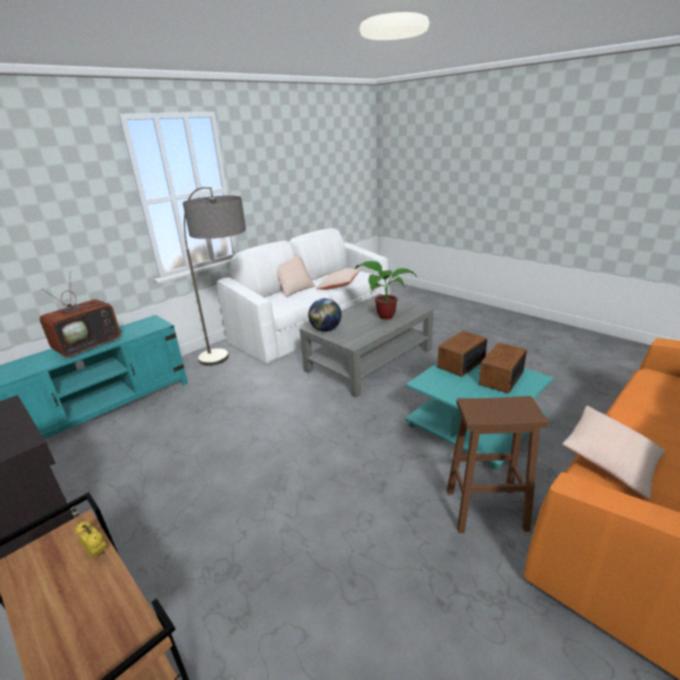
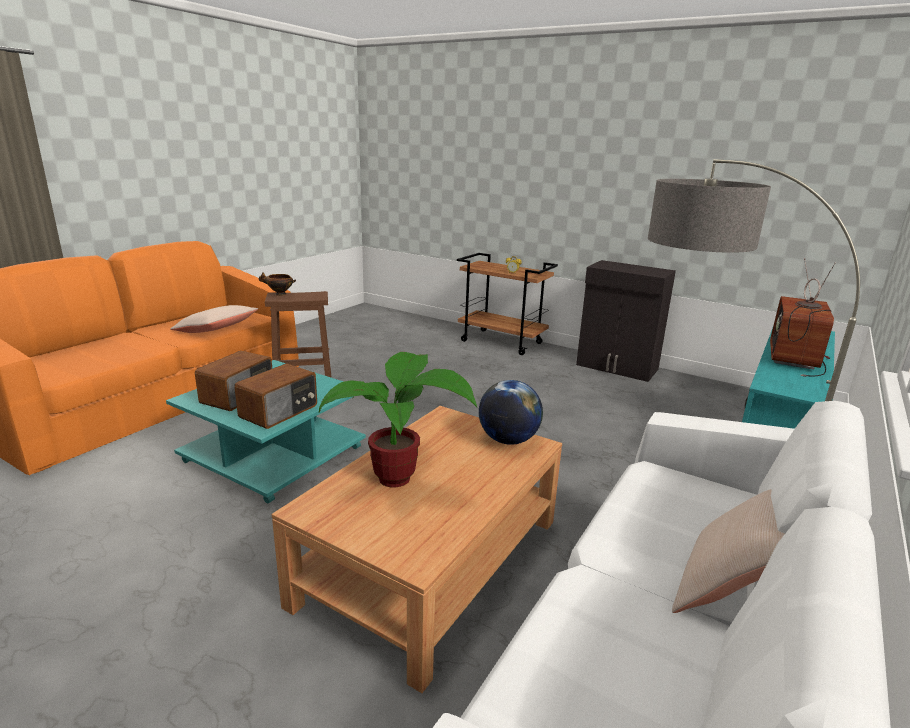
camera: 165 degrees right, 5 degrees down
grey coffee table [300,294,434,397] -> brown coffee table [272,406,562,693]
beige pillow [316,269,360,290] -> none
none -> bowl [258,272,296,296]

